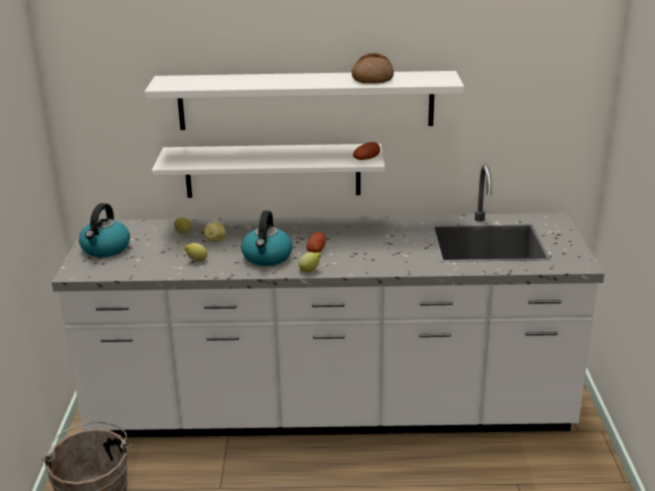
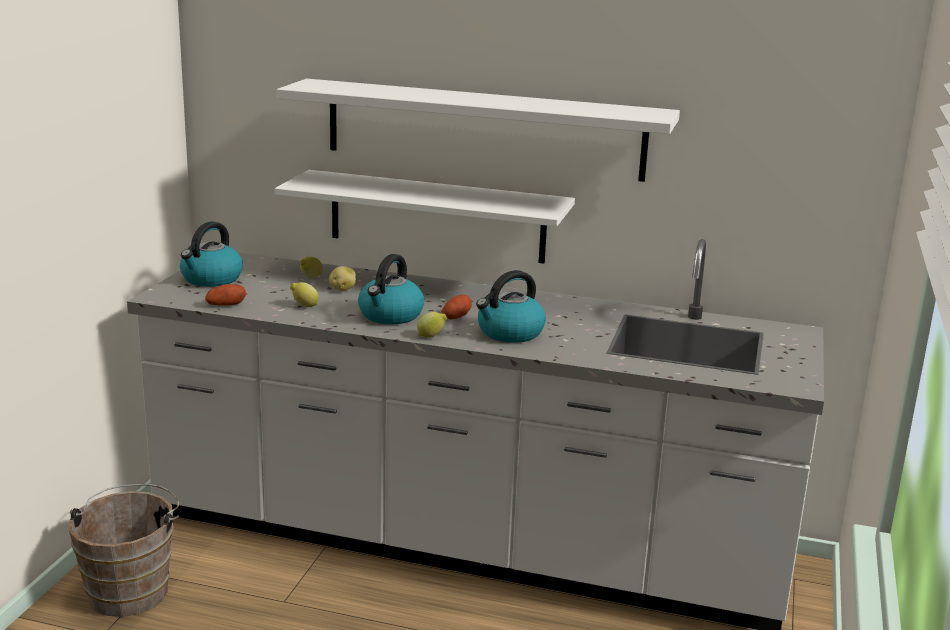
camera: 15 degrees right, 5 degrees down
bread [351,53,394,84] -> none
potato [353,142,380,160] -> potato moved to [205,284,246,306]
none -> kettle [476,270,546,343]

